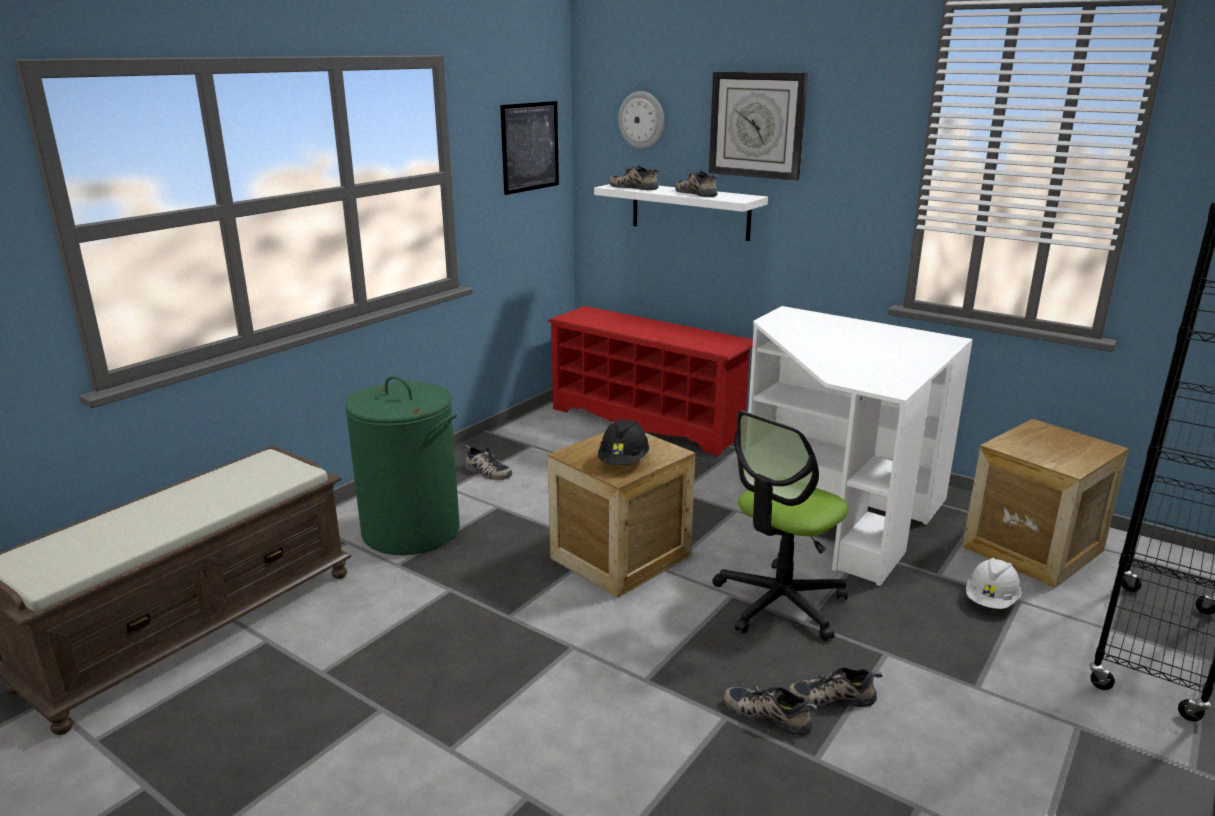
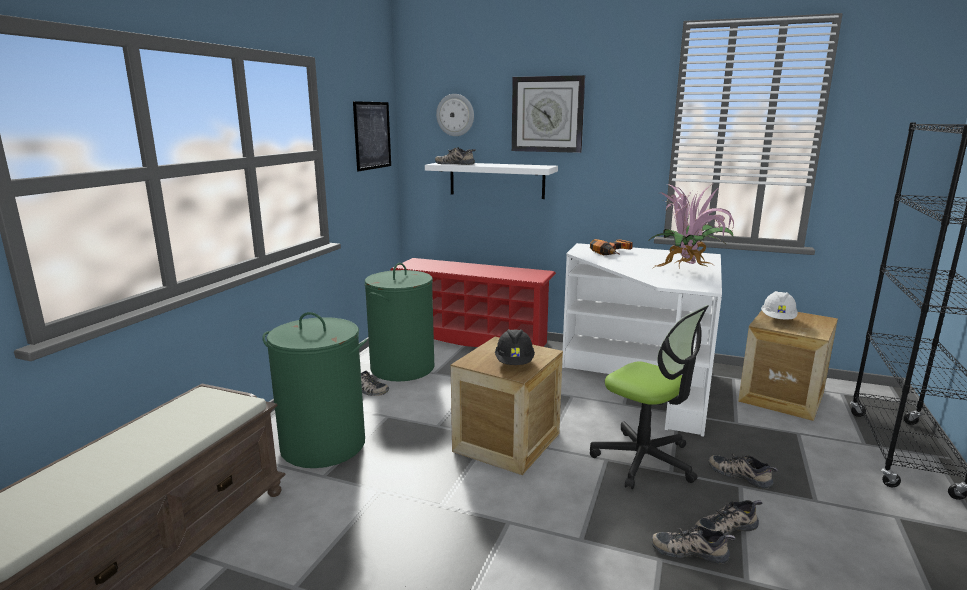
camera: 15 degrees left, 5 degrees down
shoe [675,170,718,197] -> shoe moved to [709,453,778,489]
office chair [712,411,848,641] -> office chair turned 75 degrees counterclockwise [590,305,709,489]
white hard hat [966,558,1021,609] -> white hard hat moved to [761,291,798,319]
none -> green laundry basket [365,263,434,382]
none -> power drill [590,239,633,255]
none -> potted plant [648,183,734,269]

